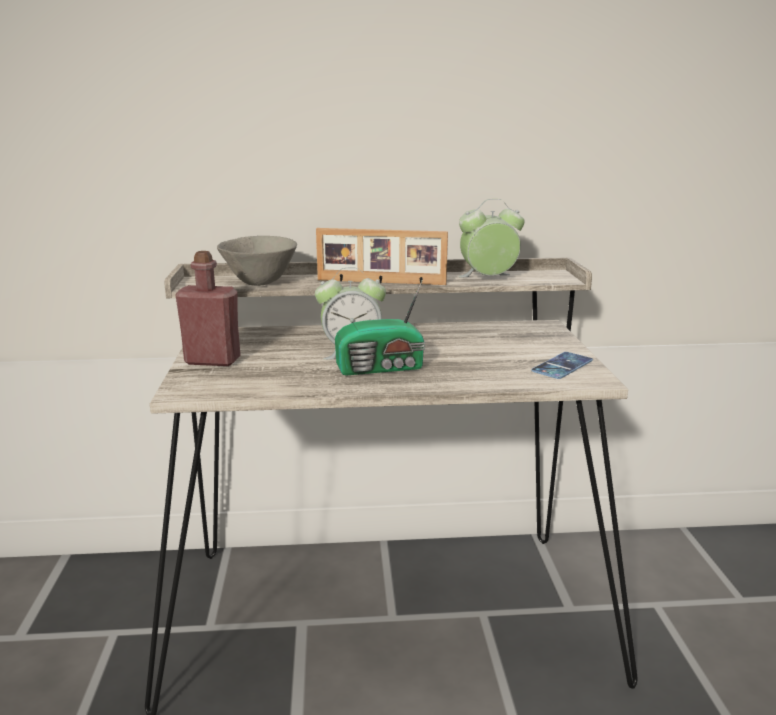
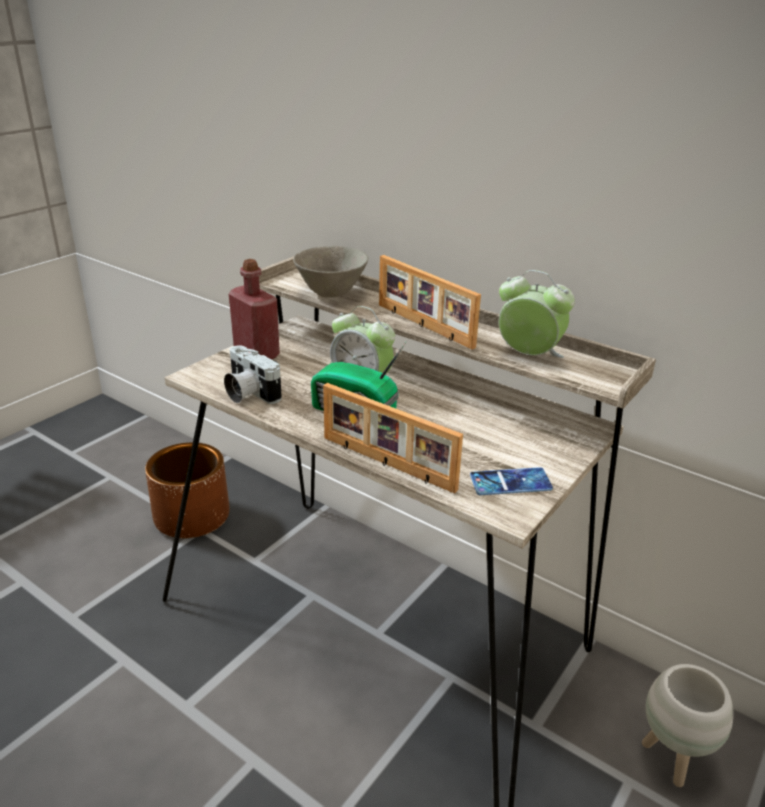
camera: 40 degrees right, 10 degrees up
none -> brown planter [145,442,229,538]
none -> camera [224,345,282,404]
none -> picture frame [323,383,463,494]
none -> white planter [642,664,733,787]

